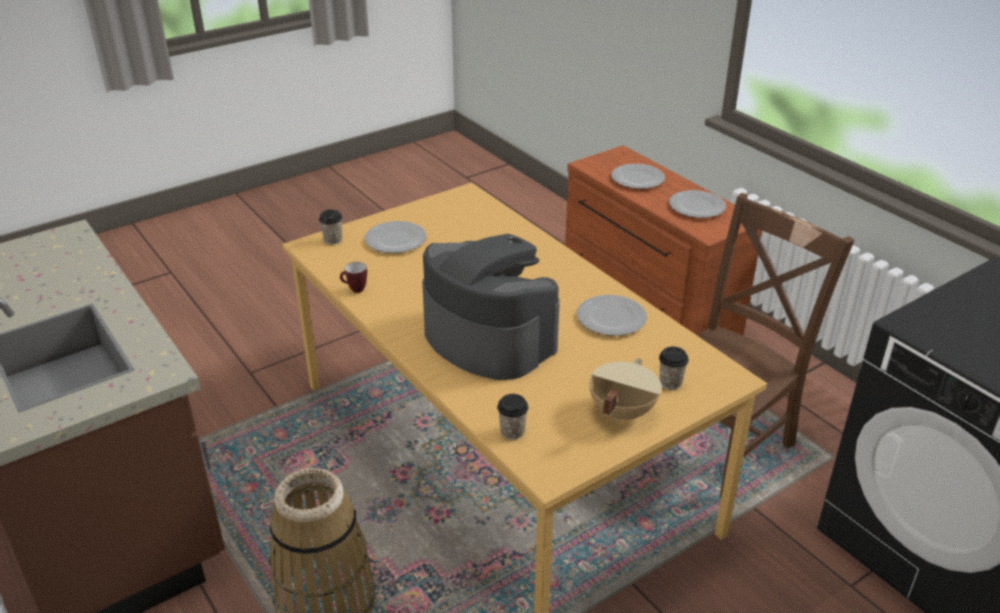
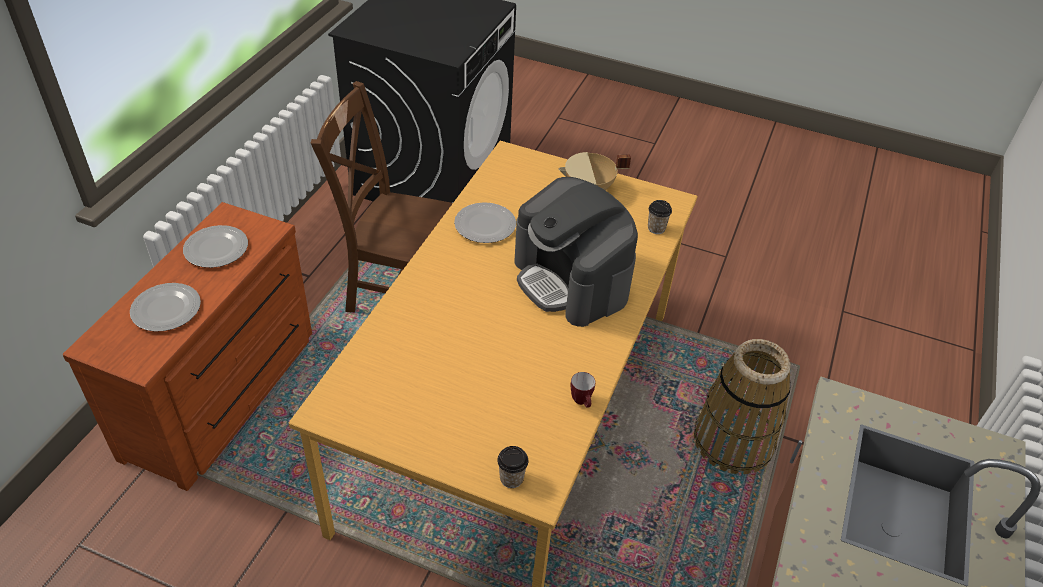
camera: 125 degrees left, 10 degrees up
plate [365,221,427,253] -> none
coffee machine [422,234,560,380] -> coffee machine turned 45 degrees counterclockwise [515,177,638,327]
cup [659,347,689,390] -> none

